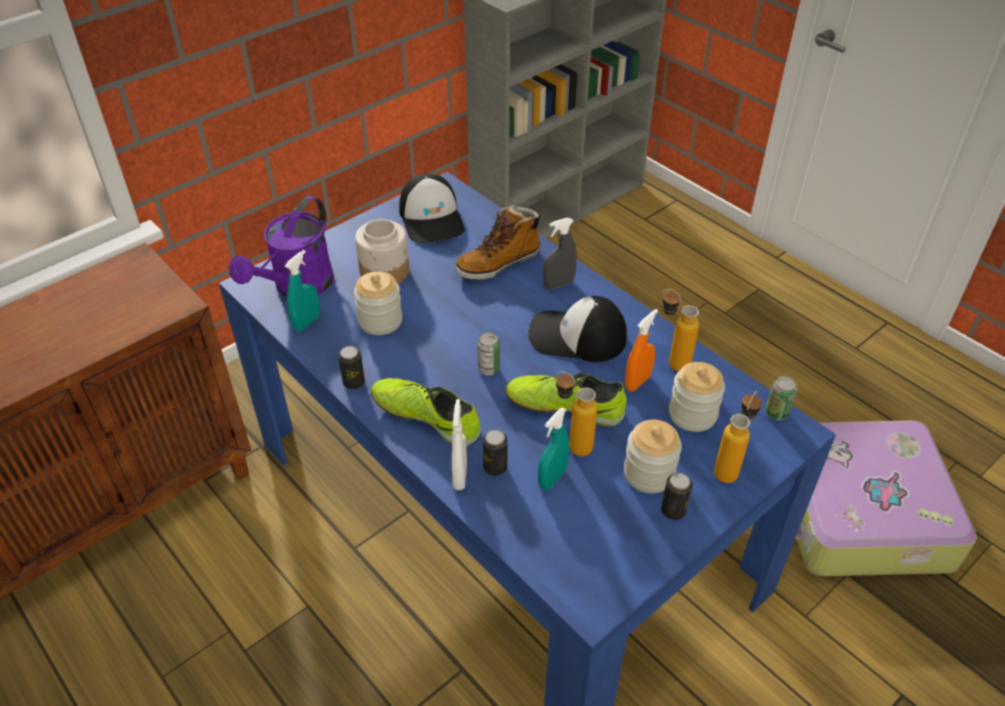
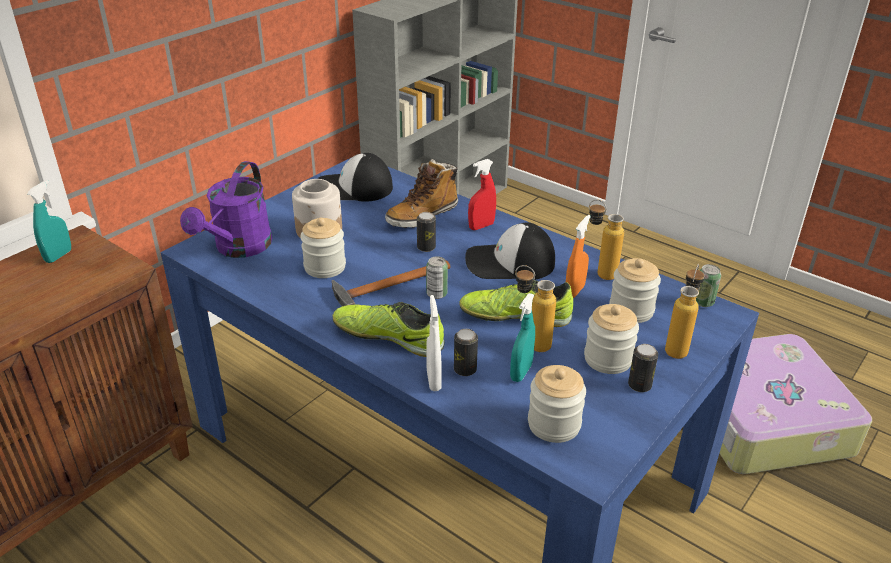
camera: 10 degrees left, 10 degrees down
turquoise spray bottle [285,250,320,331] -> turquoise spray bottle moved to [27,180,71,263]
can [338,346,365,390] -> can moved to [417,212,436,252]
cap [399,173,465,243] -> cap turned 120 degrees clockwise [318,153,393,202]
grey spray bottle [543,218,577,289] -> red spray bottle [468,159,496,230]
none -> hammer [332,260,451,306]
none -> jar [528,365,586,443]

